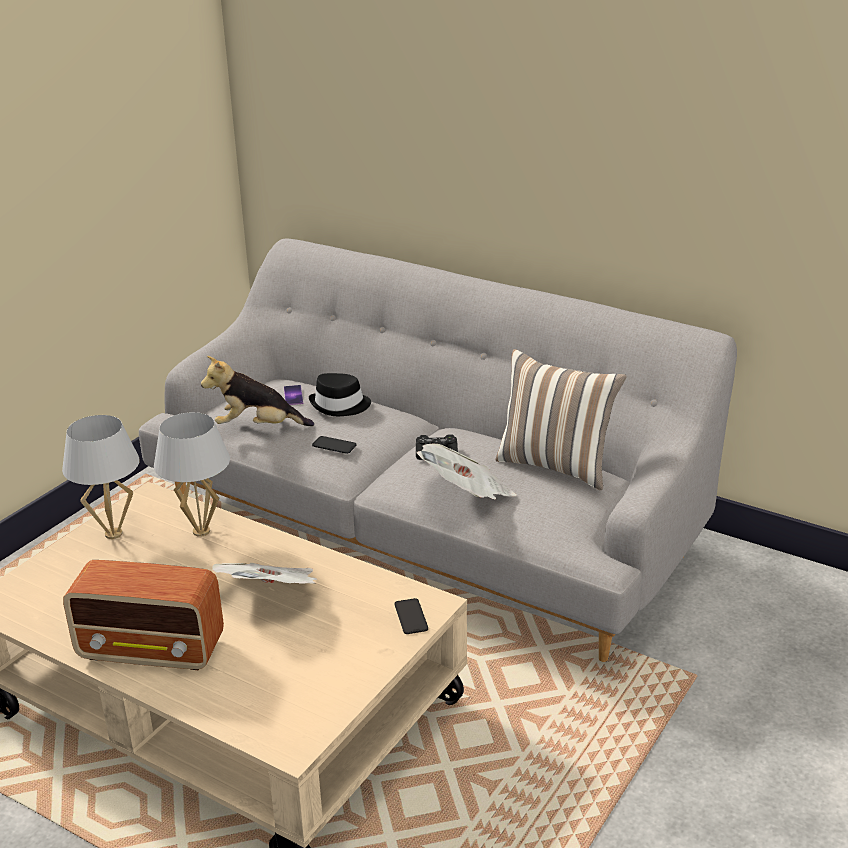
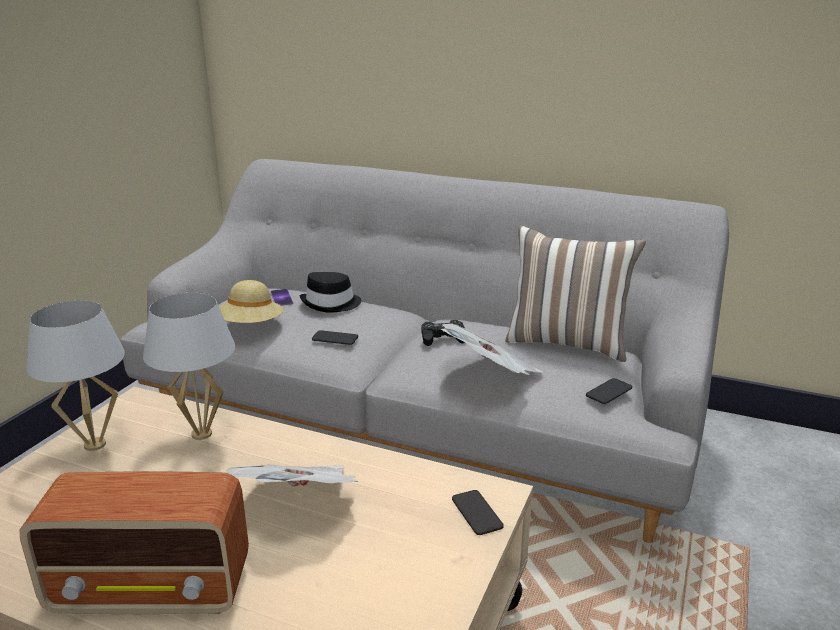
camera: 10 degrees left, 5 degrees down
plush toy [201,356,314,426] -> beige hat [219,280,284,323]
none -> phone [586,378,632,404]

